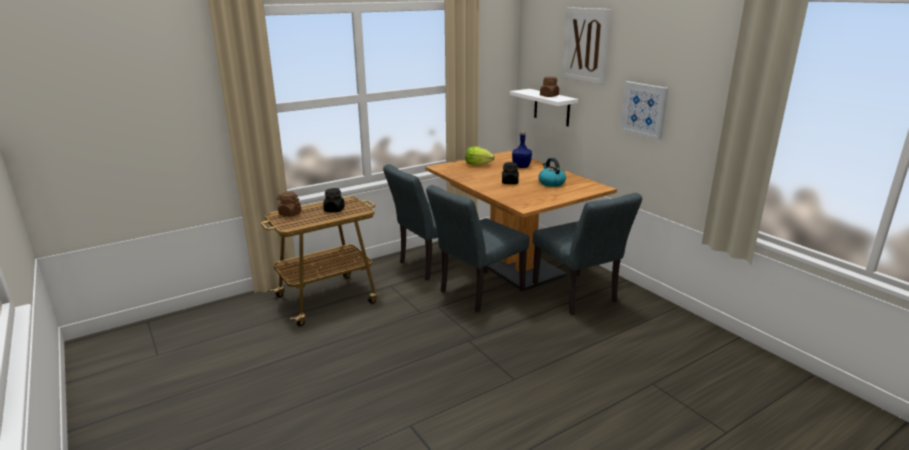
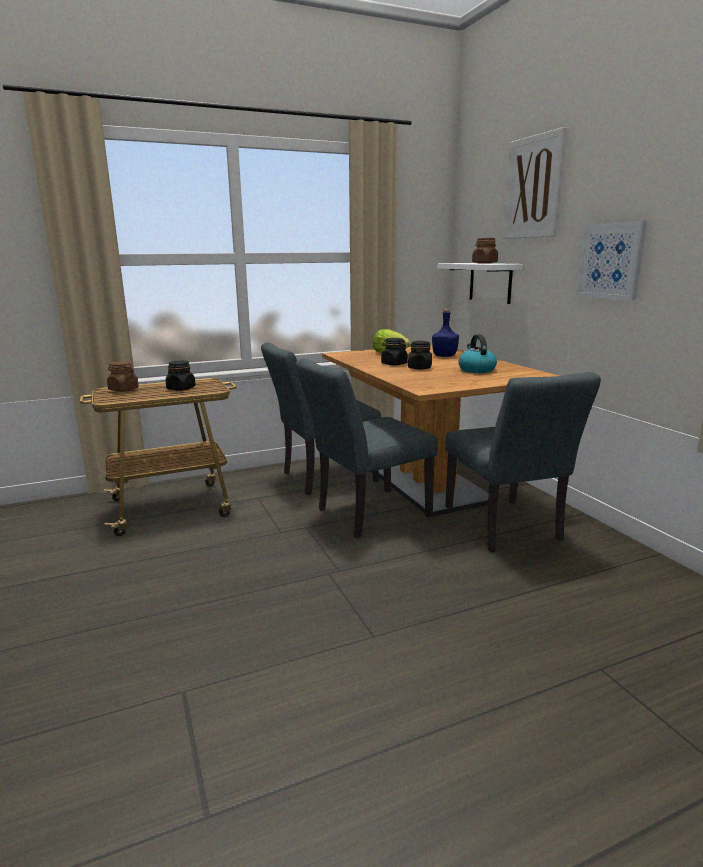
camera: 10 degrees right, 5 degrees down
none -> black jar [381,338,408,365]

